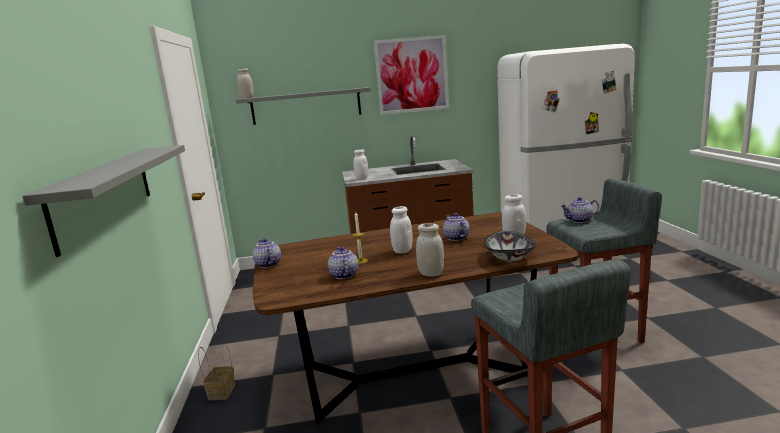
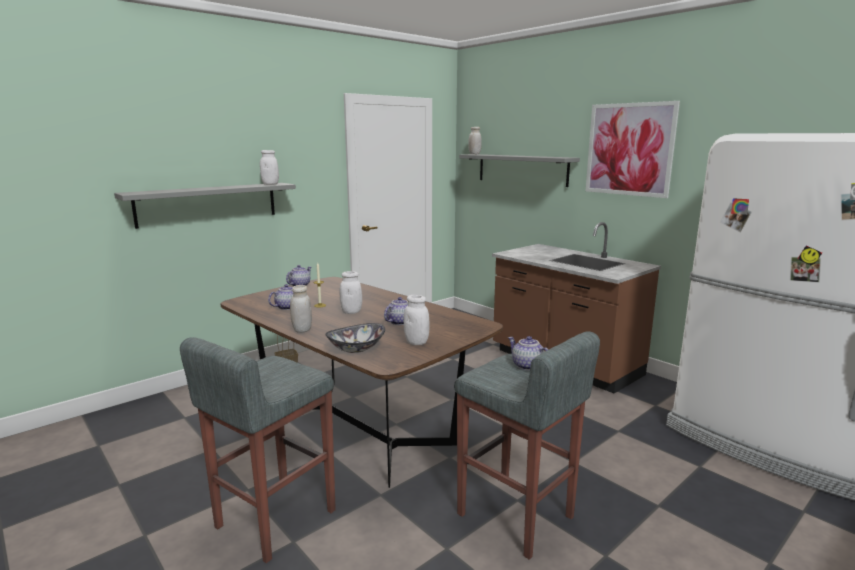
camera: 55 degrees right, 0 degrees up
white jar [353,149,368,180] -> white jar moved to [260,150,279,185]

